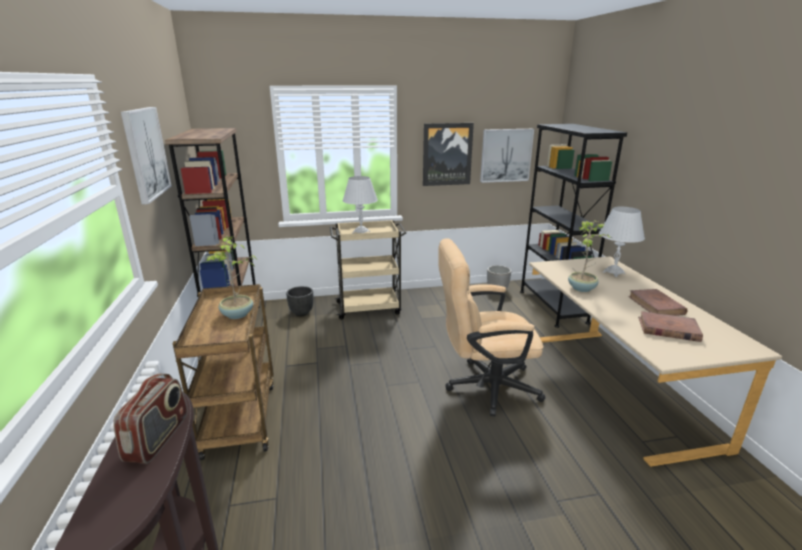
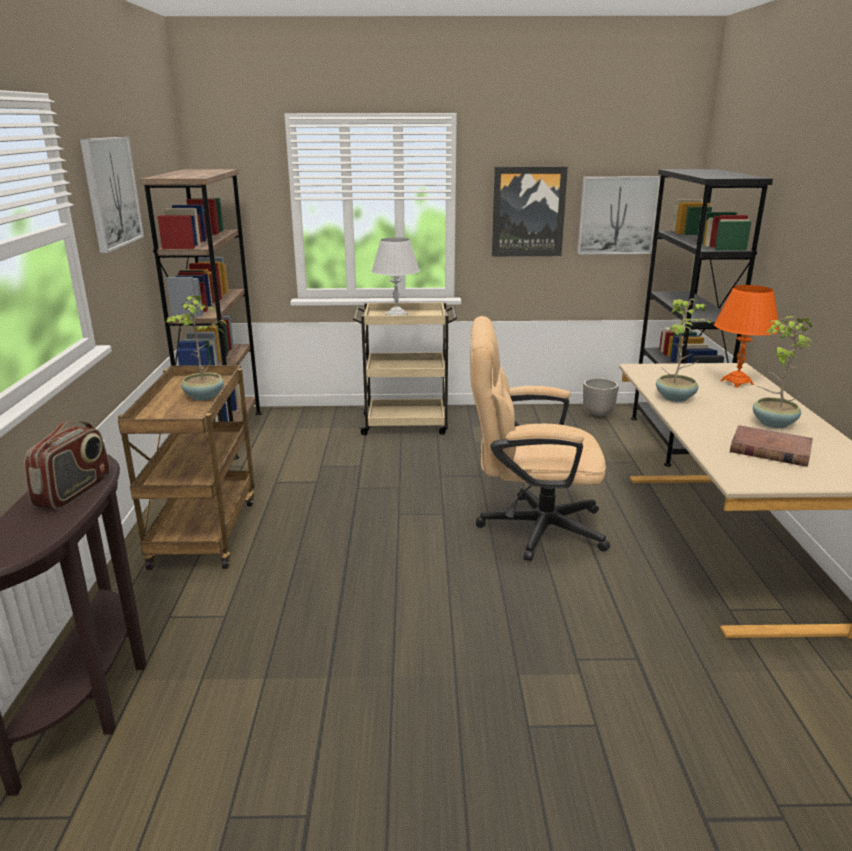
camera: 10 degrees right, 0 degrees up
black planter [286,286,314,316] -> none
white table lamp [599,207,645,277] -> orange table lamp [714,285,779,388]
brown book [628,289,688,316] -> potted plant [753,316,814,428]

